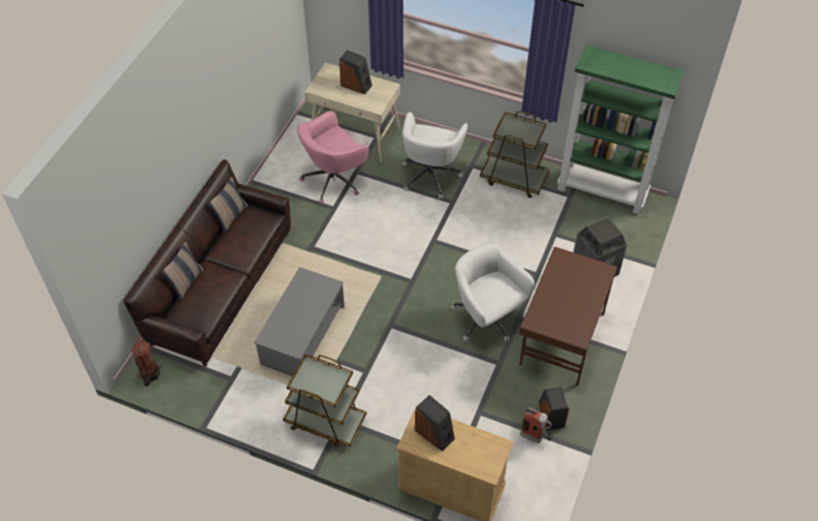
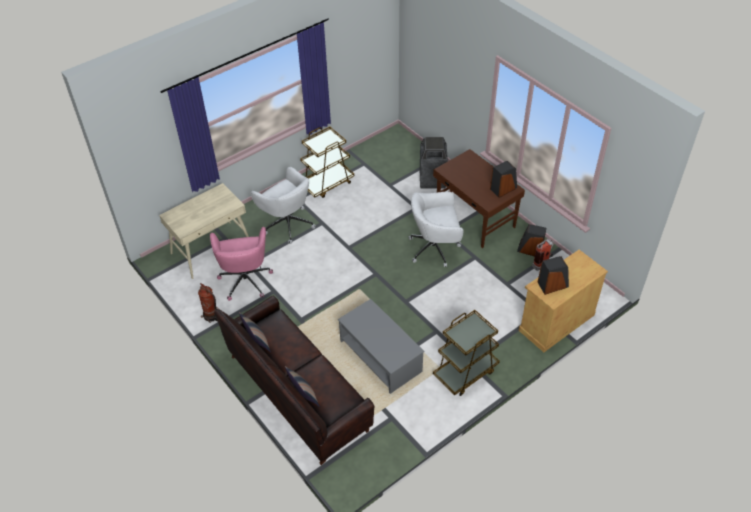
camera: 60 degrees left, 5 degrees down
fire extinguisher [132,337,162,386] -> fire extinguisher moved to [198,283,220,323]
speaker [339,50,372,94] -> speaker moved to [490,161,517,198]
green bookcase [557,45,684,214] -> none

